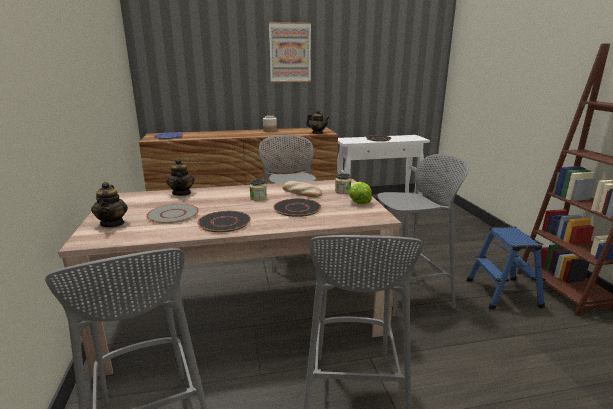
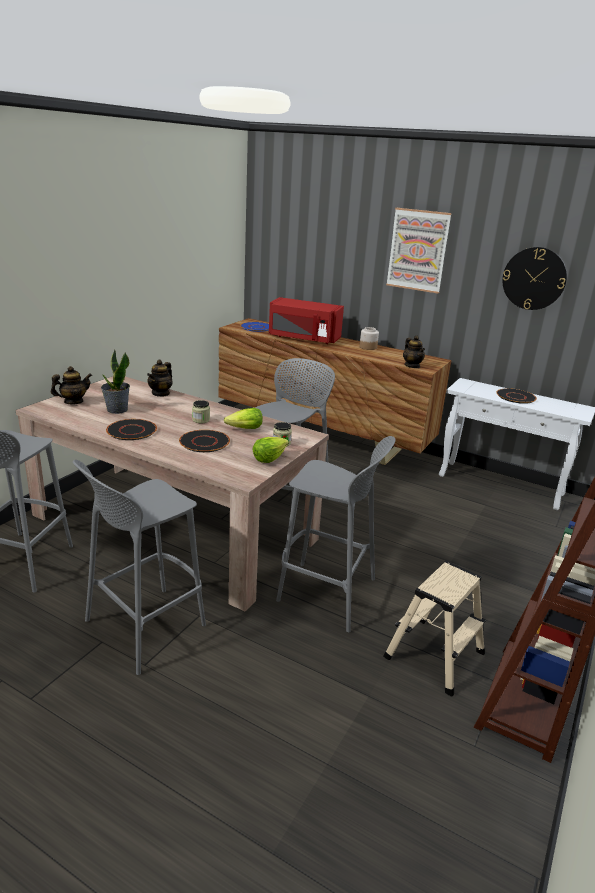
camera: 40 degrees right, 5 degrees up
teapot [91,182,128,228] -> teapot turned 150 degrees counterclockwise [51,366,92,404]
grey plate [146,204,199,224] -> potted plant [101,349,130,414]
bread [282,181,322,197] -> lettuce [224,408,263,429]
blue step ladder [466,227,545,310] -> beige step ladder [383,561,486,697]
none -> red microwave [269,297,344,344]
none -> wall clock [502,247,567,310]

